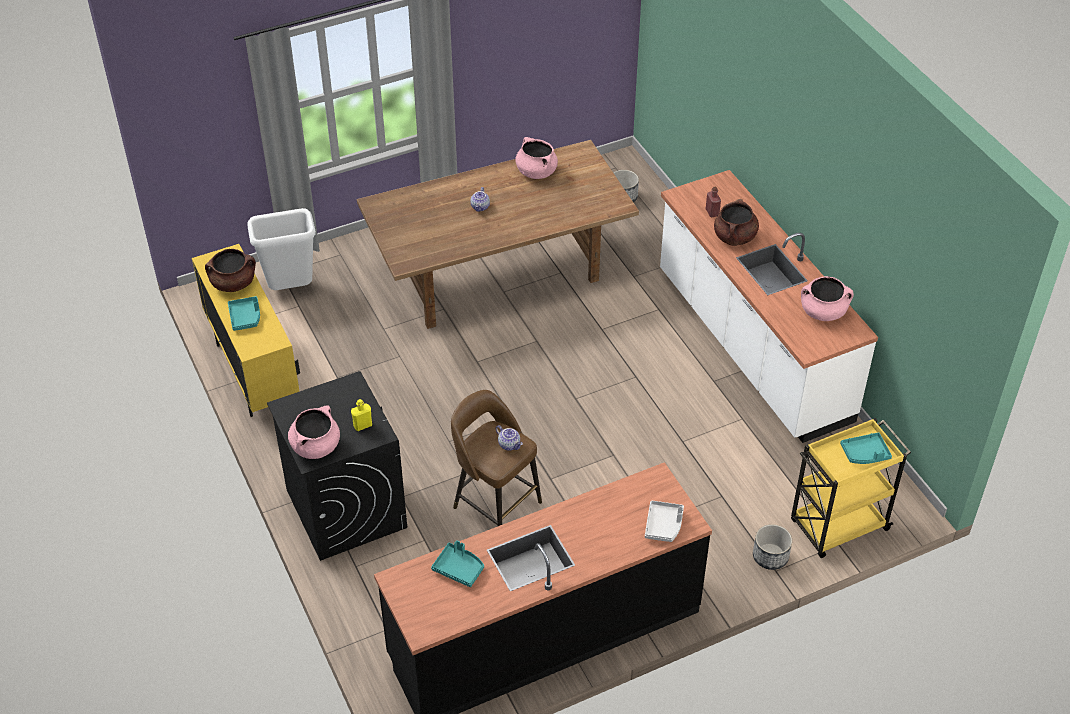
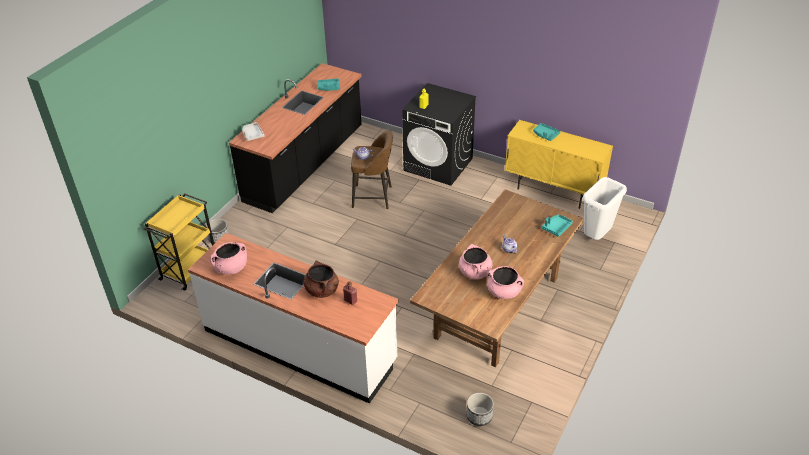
camera: 145 degrees right, 5 degrees down
brown cooking pot [205,249,256,292] -> none
pink cooking pot [288,405,340,459] -> pink cooking pot moved to [459,244,493,280]
turquoise tray [840,432,892,464] -> turquoise tray moved to [542,214,573,237]

